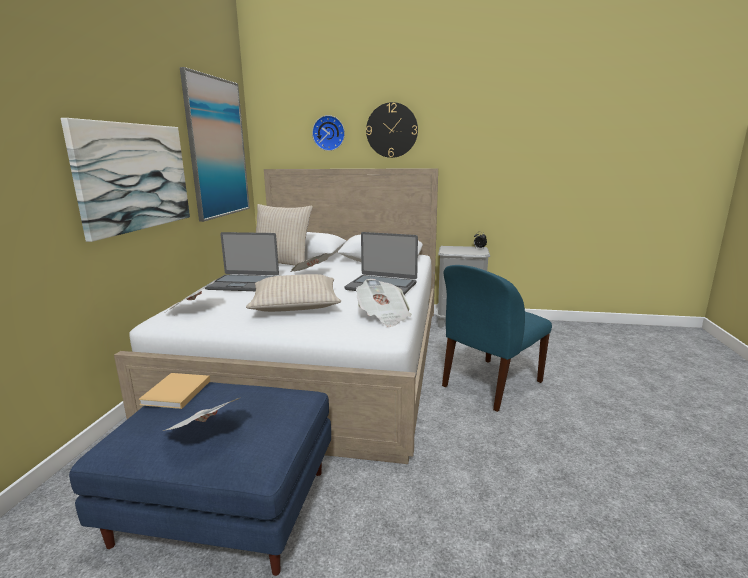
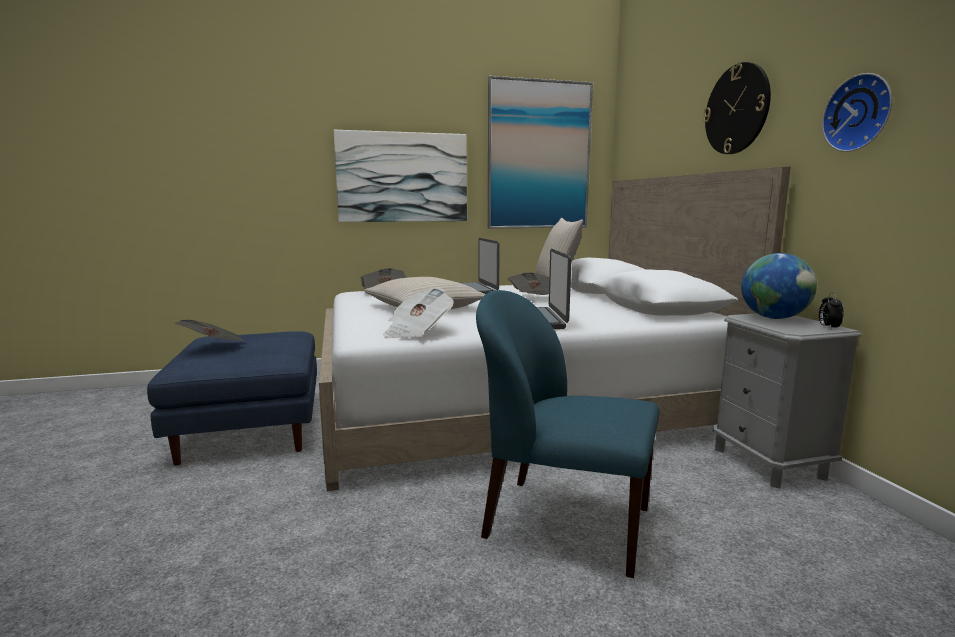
camera: 65 degrees right, 5 degrees down
beige book [138,373,210,409] -> none
wall clock [312,115,345,151] -> wall clock moved to [822,73,892,152]
none -> globe [741,253,817,319]

